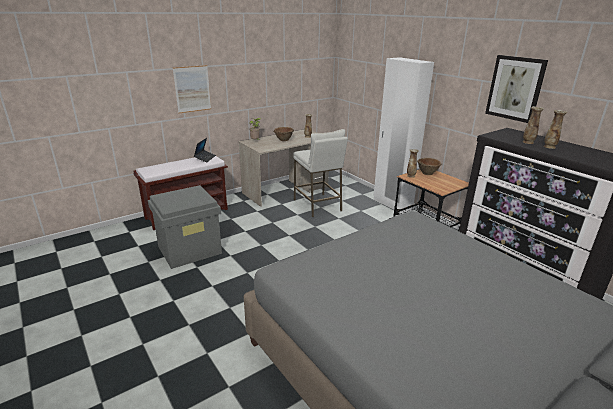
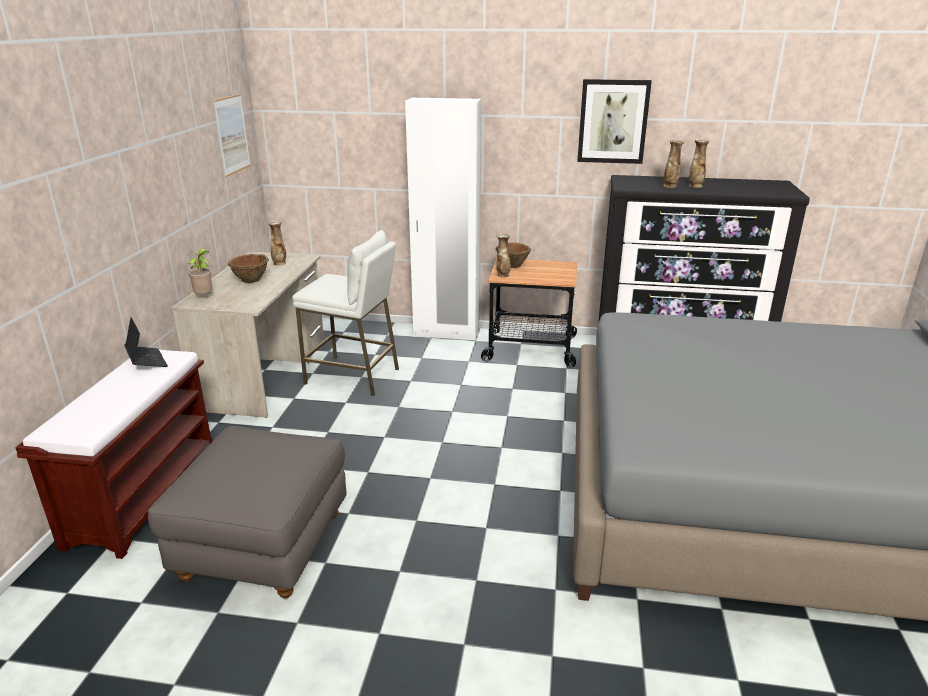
camera: 45 degrees left, 0 degrees up
grey storage box [148,185,222,269] -> grey ottoman [148,426,347,599]
picture [173,65,211,113] -> picture moved to [213,94,251,177]

